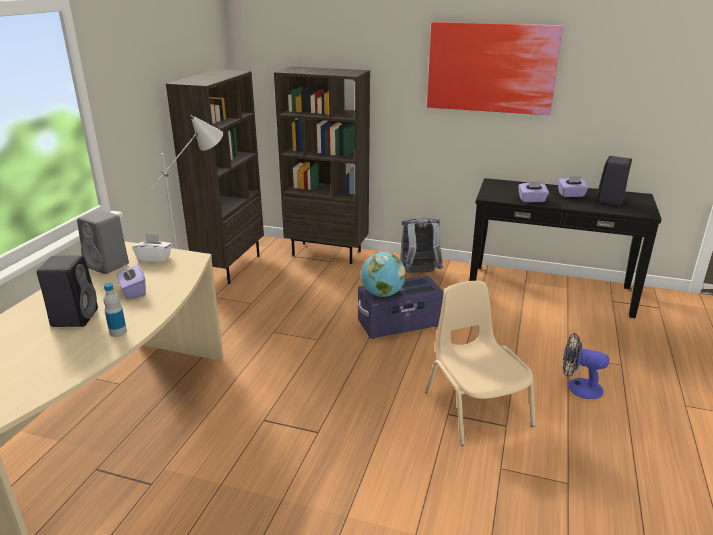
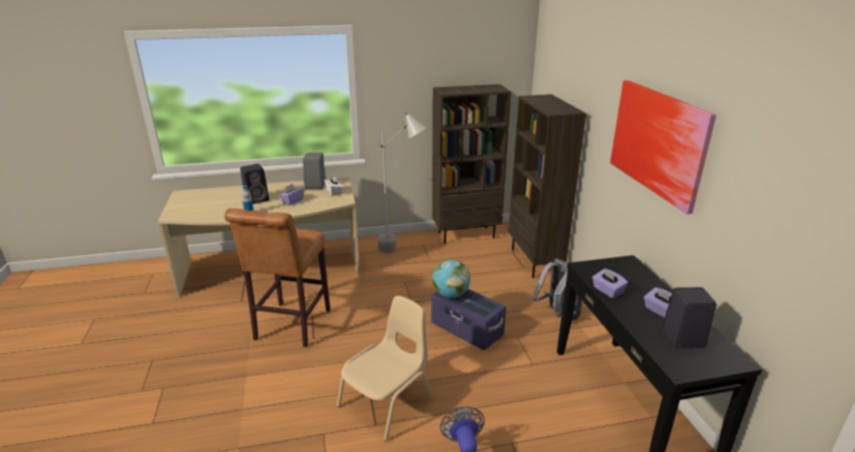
camera: 60 degrees right, 0 degrees up
none -> brown stool [224,208,330,347]

